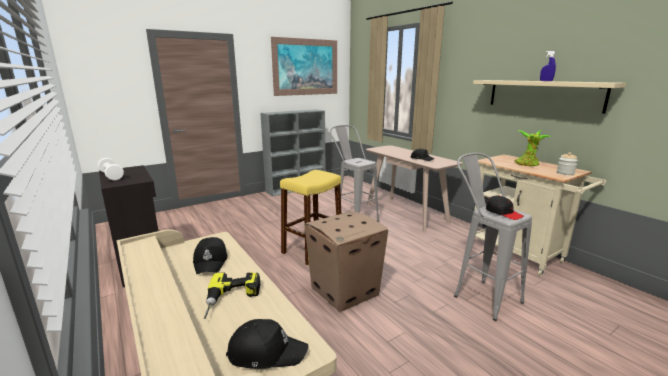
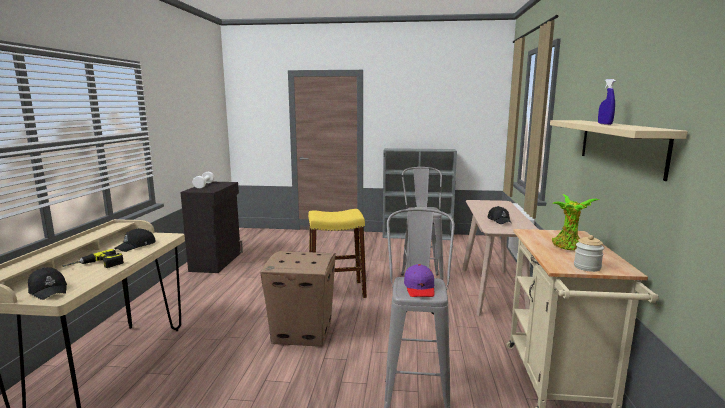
camera: 40 degrees right, 5 degrees down
picture [271,37,337,96] -> none
black cap [486,195,524,220] -> purple cap [404,264,434,297]

